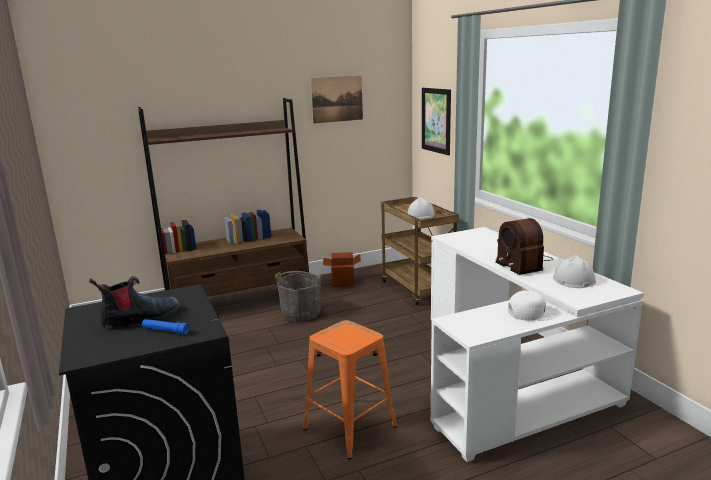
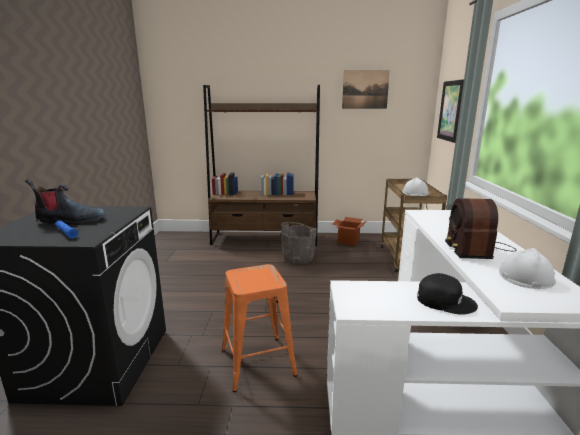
camera: 25 degrees right, 0 degrees up
white cap [508,291,557,321] -> black cap [417,273,478,315]

